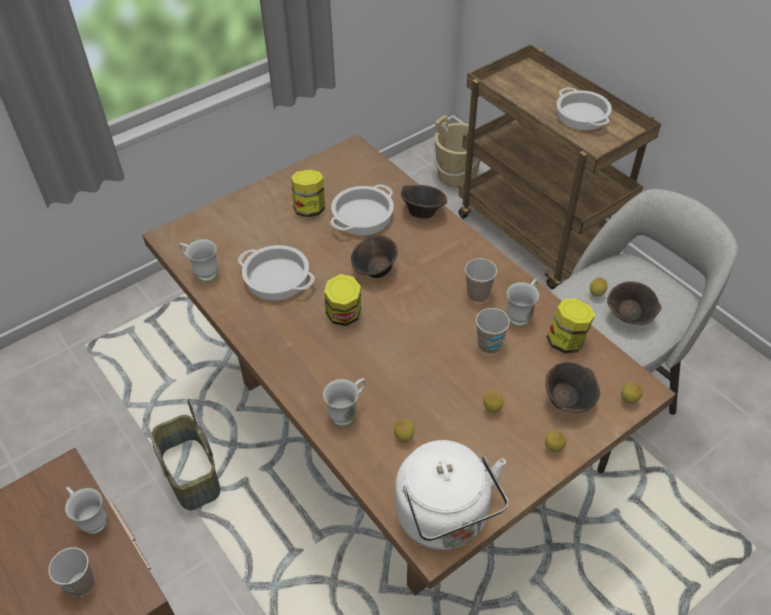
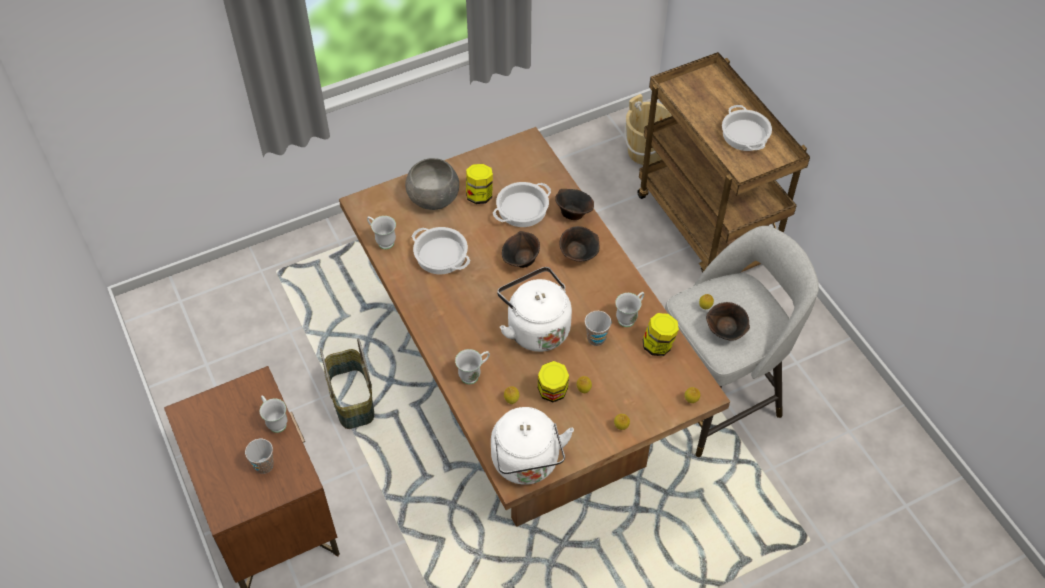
camera: 10 degrees right, 5 degrees up
jar [324,274,361,326] -> jar moved to [538,361,569,402]
cup [465,258,497,302] -> none
brown bowl [545,362,600,413] -> brown bowl moved to [559,226,599,262]
none -> grey bowl [405,158,459,210]
none -> white kettle [497,267,572,352]

